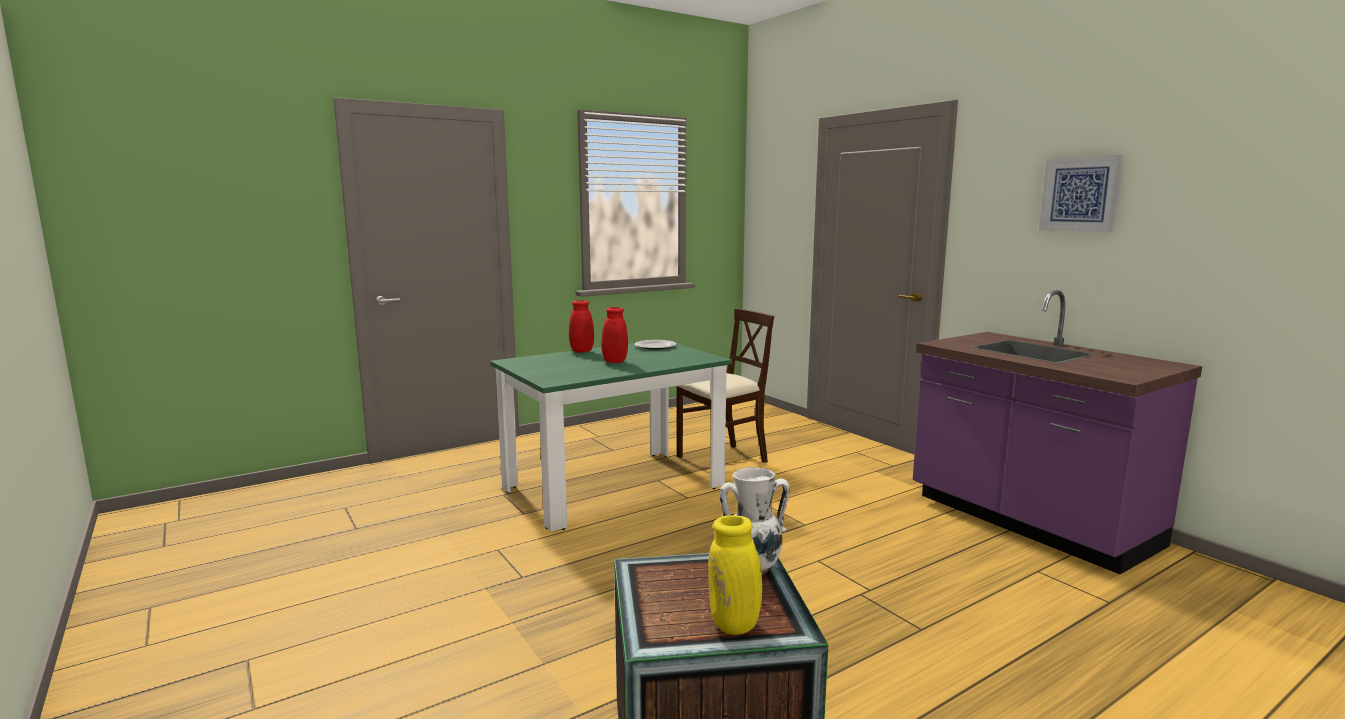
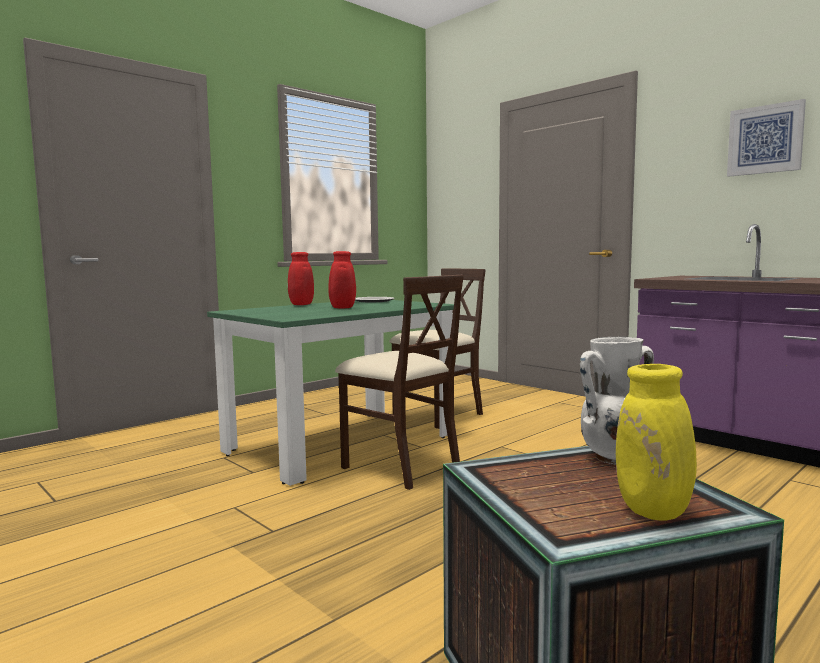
camera: 10 degrees left, 5 degrees down
none -> beige chair [335,275,464,490]

